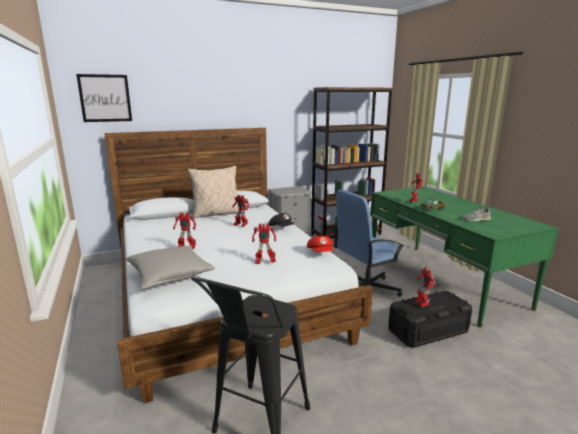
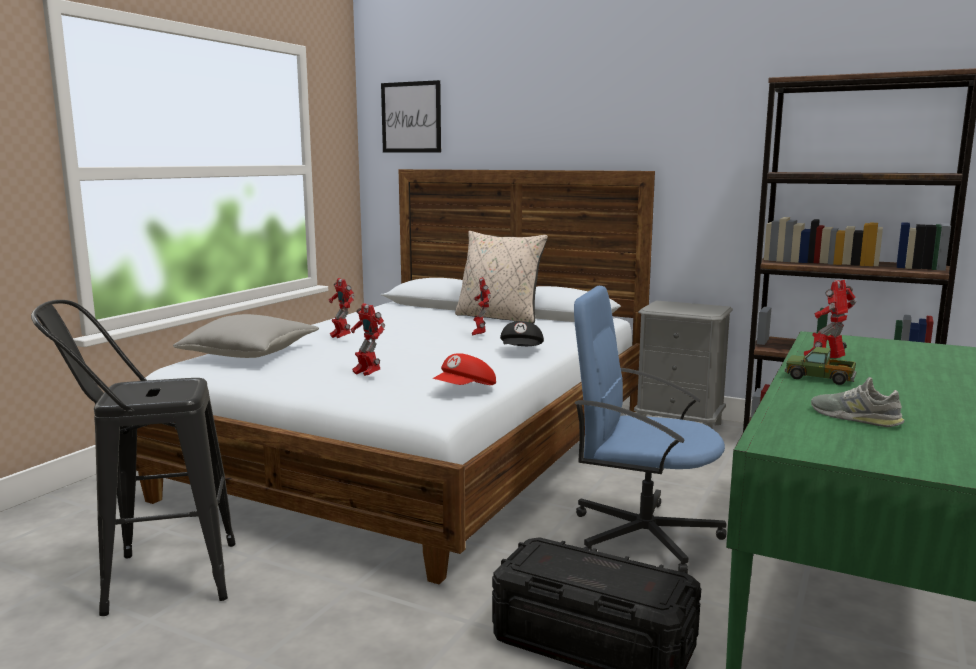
camera: 50 degrees right, 5 degrees down
toy robot [415,267,436,307] -> none

